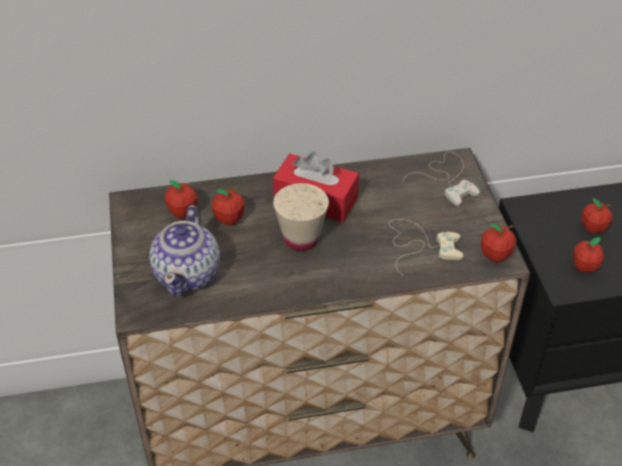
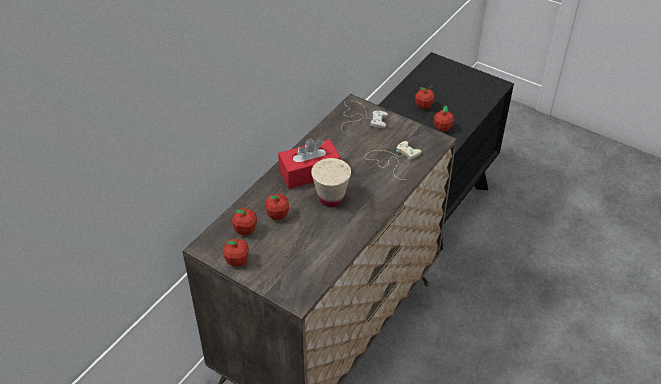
camera: 45 degrees left, 0 degrees up
teapot [149,205,220,297] -> none
apple [481,224,517,263] -> apple moved to [223,235,249,266]

